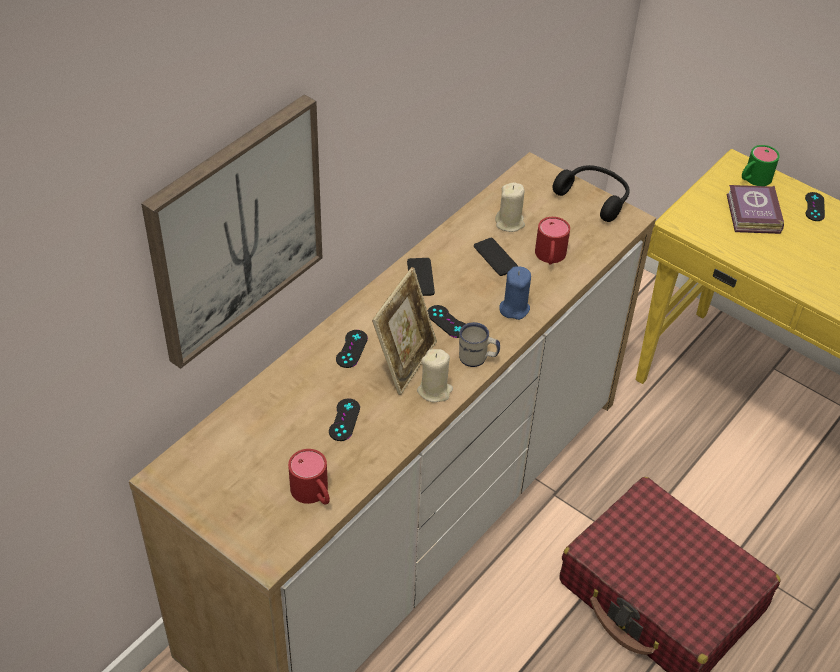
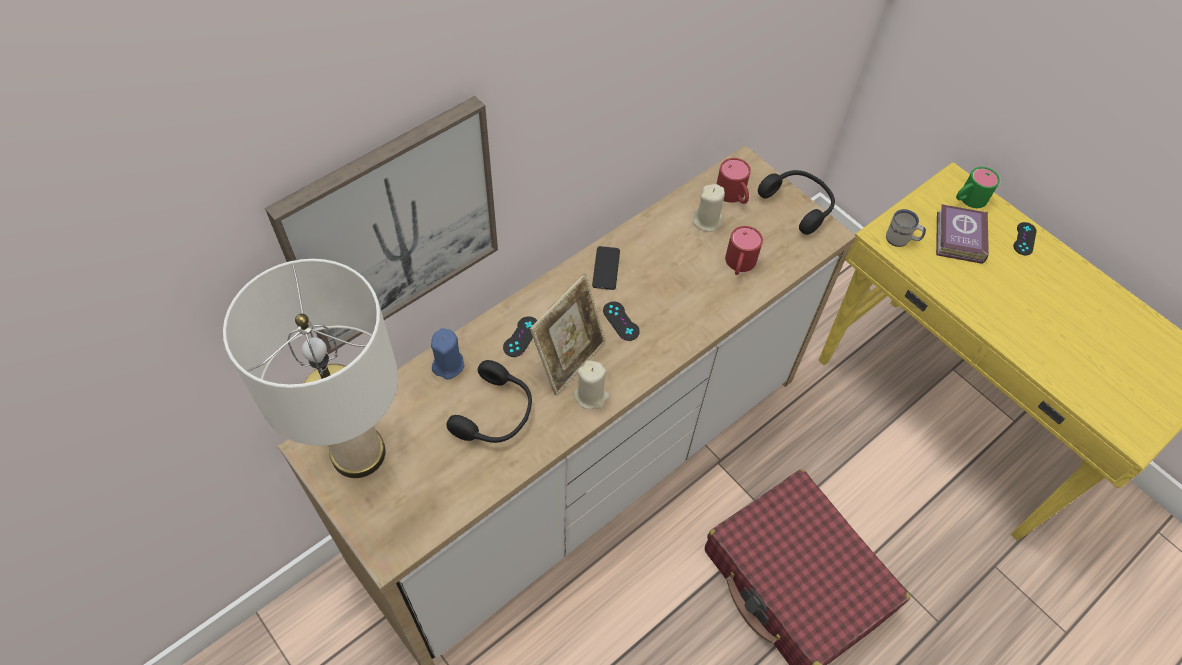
camera: 10 degrees right, 10 degrees up
red mug [288,449,330,504] -> red mug moved to [717,158,751,204]
black game controller [329,398,360,441] -> black headphones [446,360,532,443]
white mug [459,322,500,367] -> white mug moved to [886,209,926,247]
phone [474,238,518,276] -> none
blue candle [499,266,531,320] -> blue candle moved to [431,328,465,380]
none -> white table lamp [223,259,398,478]

